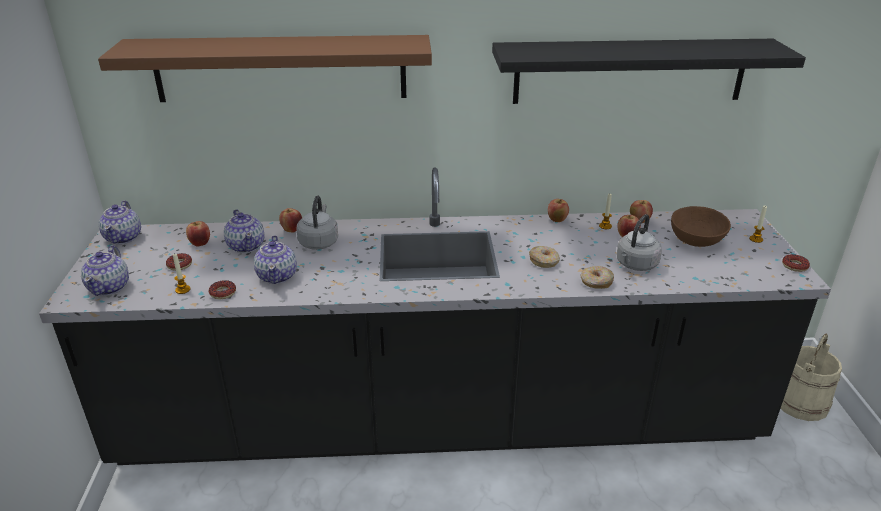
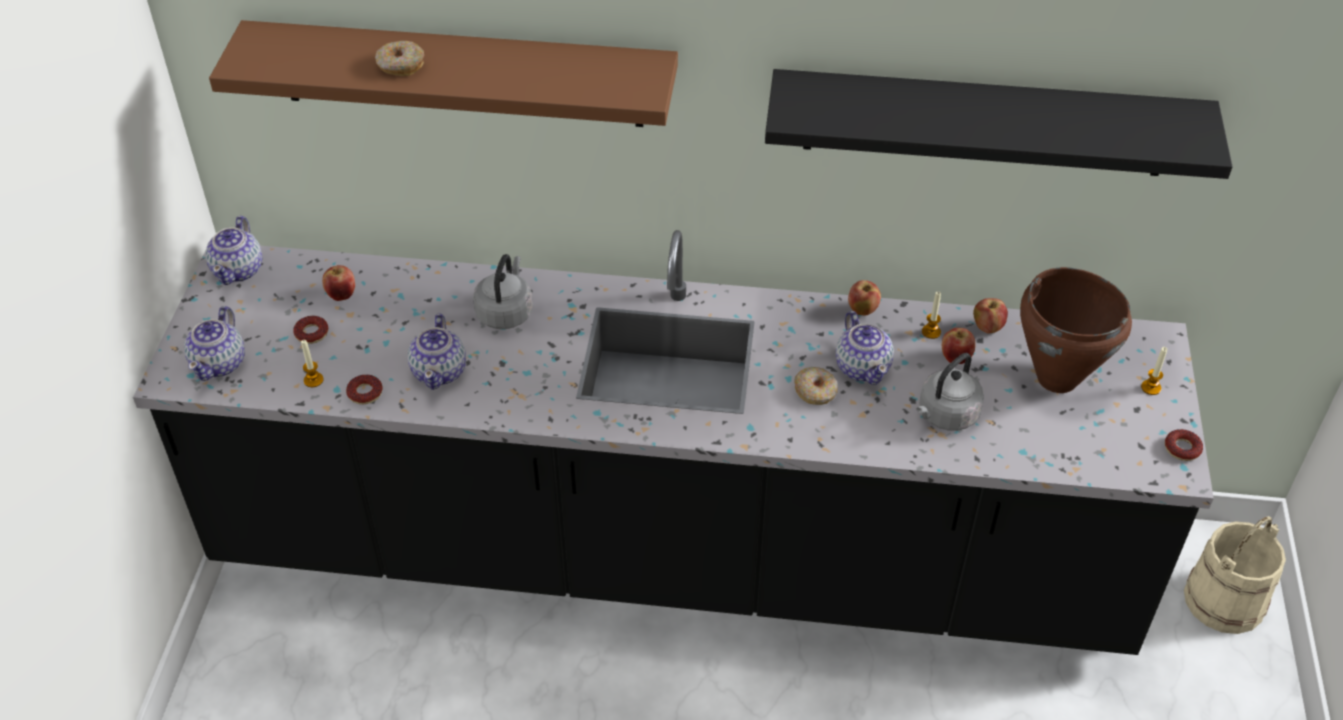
camera: 10 degrees right, 15 degrees up
teapot [224,209,265,253] -> teapot moved to [836,311,894,385]
apple [279,208,302,233] -> none
donut [580,266,614,289] -> donut moved to [375,41,424,76]
brown bowl [671,206,731,247] -> brown cooking pot [1020,267,1132,393]

